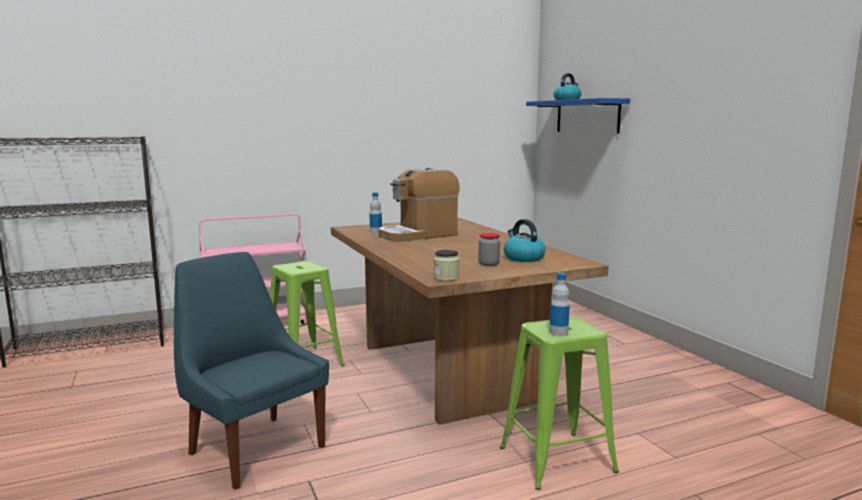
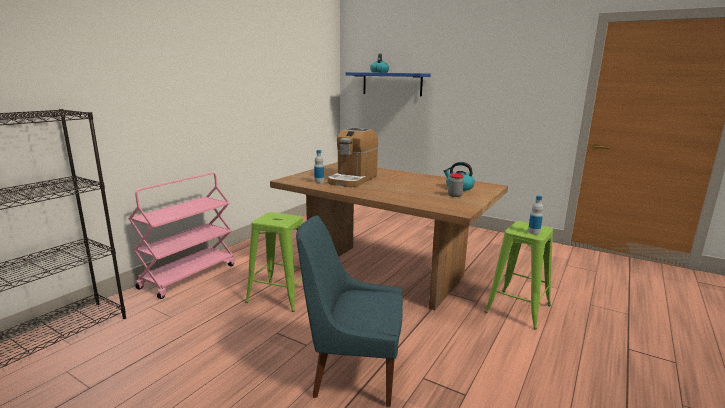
camera: 35 degrees left, 5 degrees up
jar [434,250,459,281] -> none

